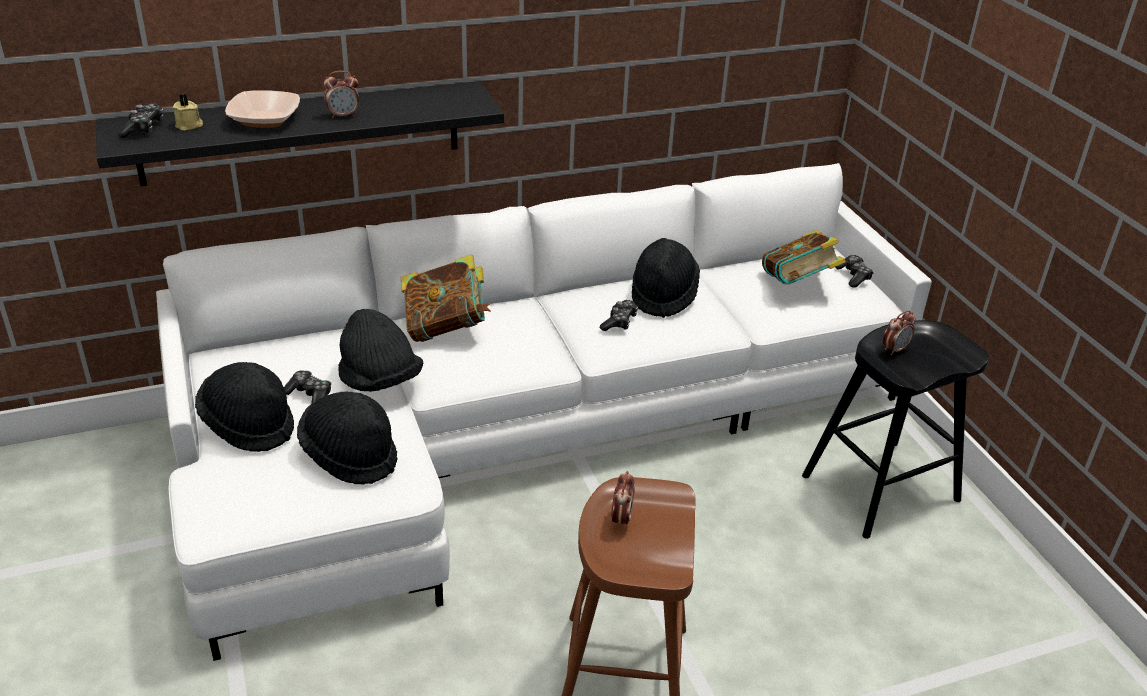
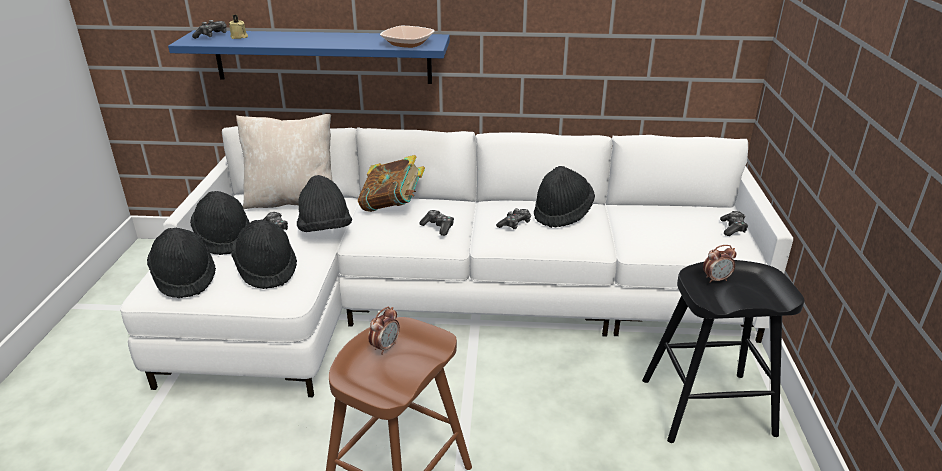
camera: 25 degrees right, 5 degrees down
black shelf [96,81,504,186] -> blue shelf [168,30,450,84]
bowl [225,90,300,128] -> bowl moved to [380,26,435,48]
alarm clock [324,71,359,118] -> none
book [762,230,846,284] -> none
none -> black hat [147,228,216,298]
none -> beige pillow [236,114,332,209]
none -> game controller [419,210,454,236]

